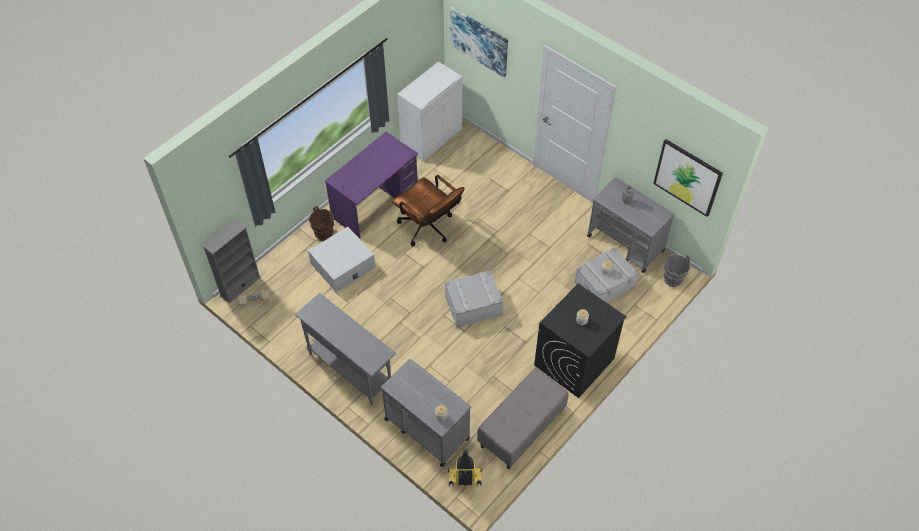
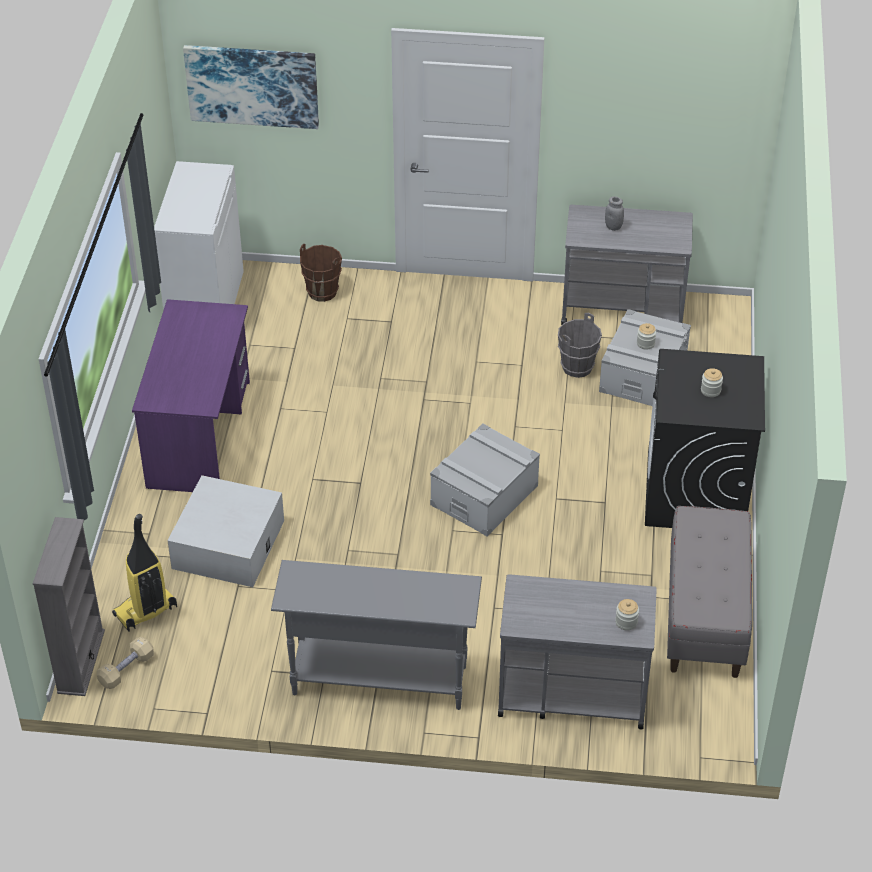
camera: 35 degrees left, 10 degrees down
brown bucket [309,206,334,241] -> brown bucket moved to [300,244,342,302]
brown office chair [392,175,465,246] -> none
vacuum cleaner [448,449,482,487] -> vacuum cleaner moved to [112,514,177,632]
picture [653,139,723,217] -> none
grey bucket [664,255,691,287] -> grey bucket moved to [558,313,602,378]

